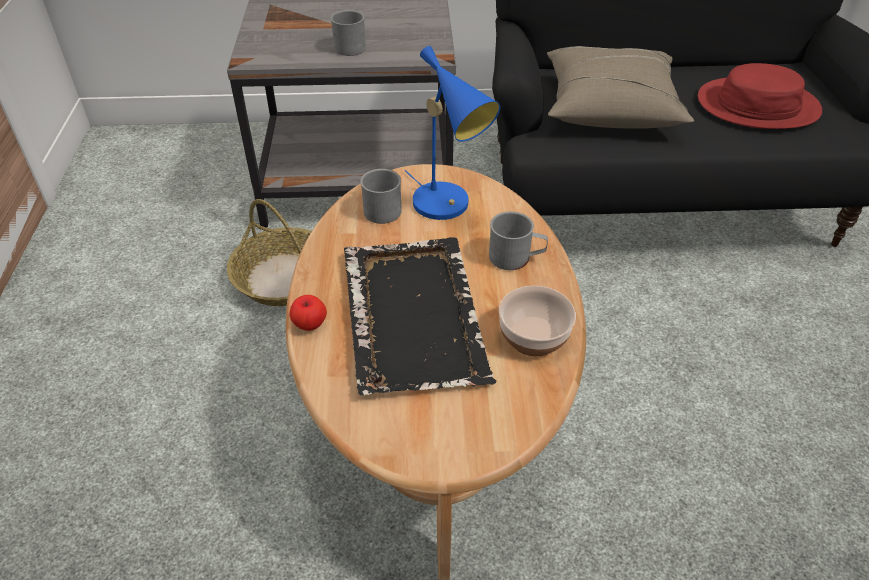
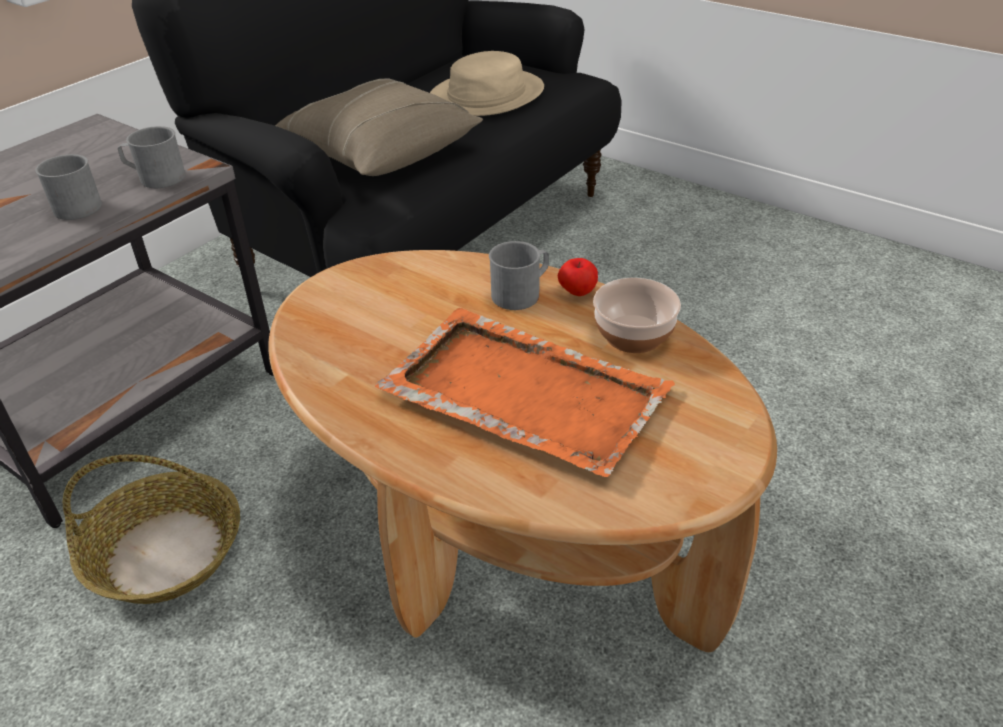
camera: 50 degrees left, 5 degrees down
apple [289,295,327,331] -> apple moved to [558,258,598,296]
black tray [344,237,497,395] -> orange tray [375,308,675,477]
grey mug [360,169,402,224] -> grey mug moved to [118,126,186,188]
blue table lamp [404,46,501,220] -> none
red hat [698,63,822,129] -> beige hat [430,51,544,116]

